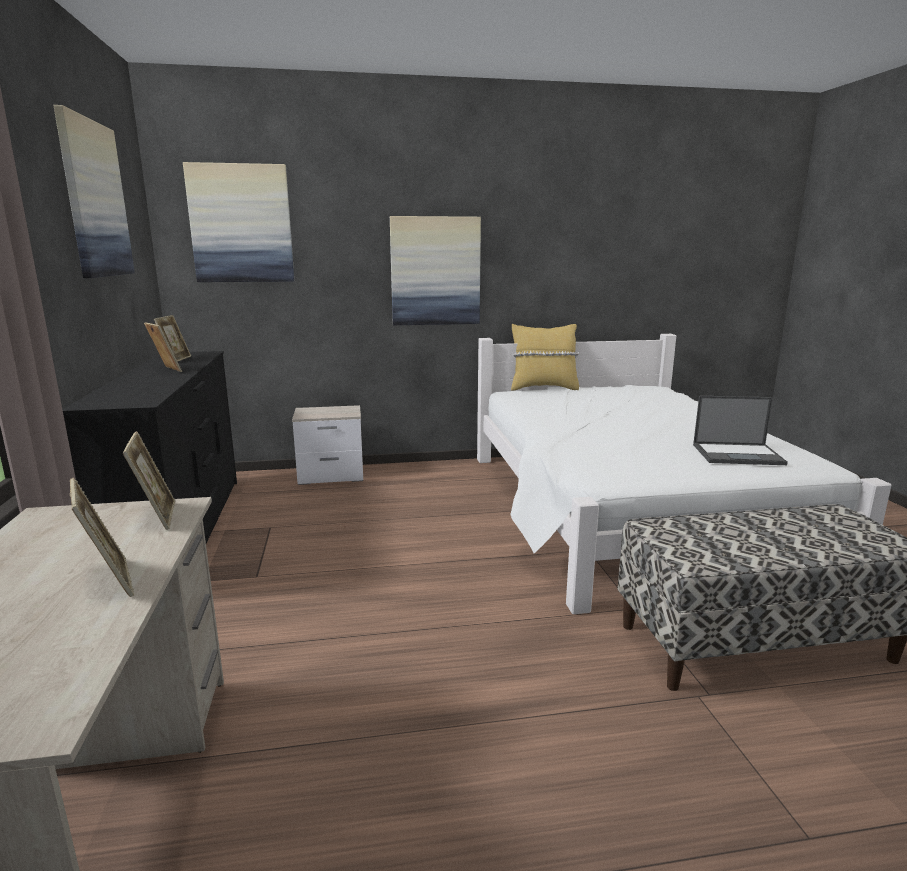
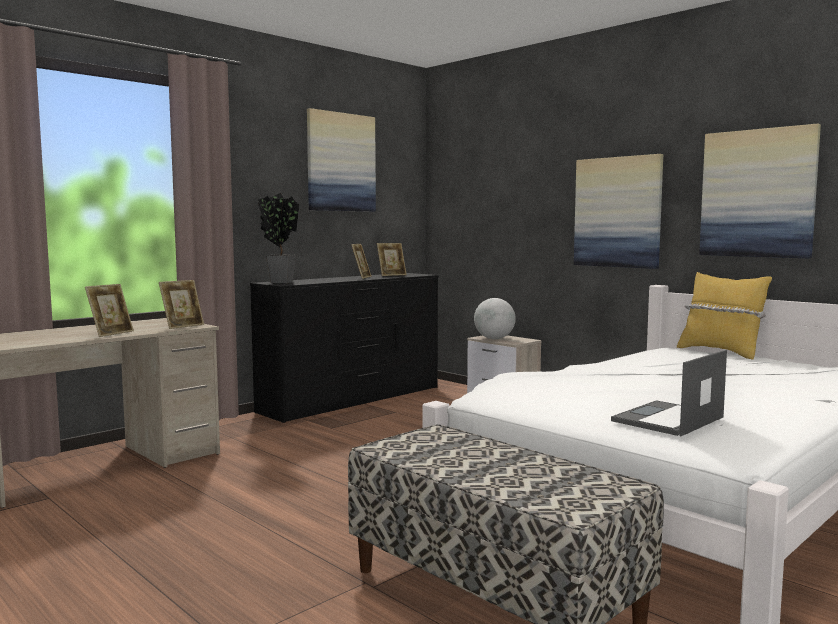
camera: 55 degrees right, 10 degrees down
picture [183,162,294,282] -> picture moved to [699,124,821,258]
laptop [693,396,788,465] -> laptop turned 75 degrees clockwise [611,350,727,436]
none -> potted plant [258,193,299,283]
none -> globe [474,298,516,339]

